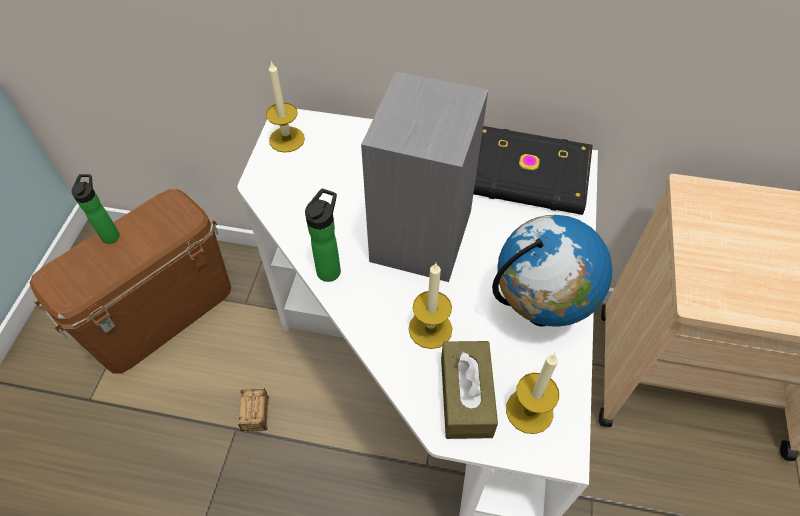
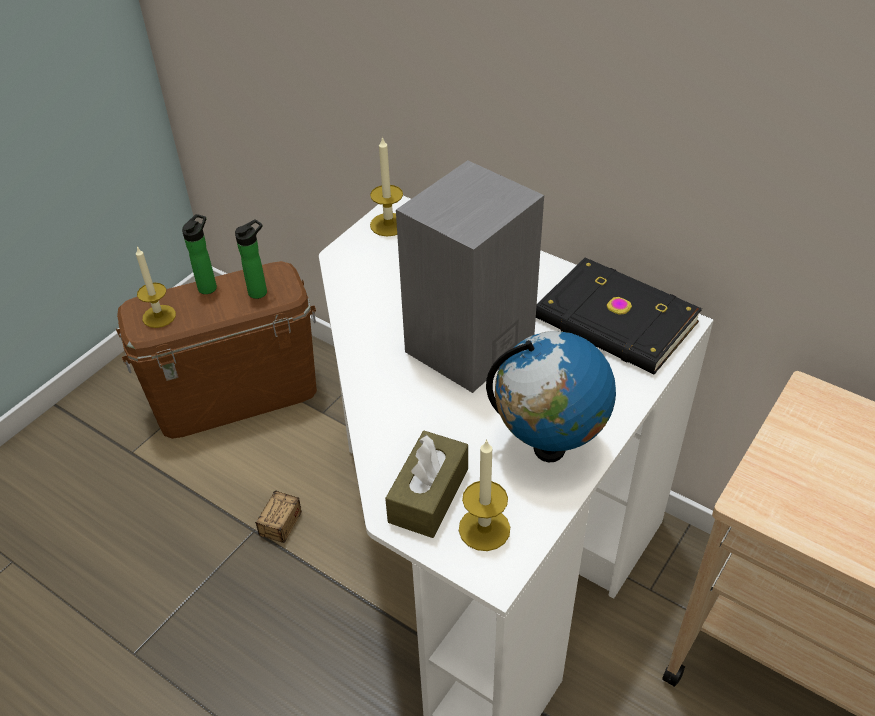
camera: 25 degrees right, 10 degrees down
bottle [305,189,341,282] -> bottle moved to [235,219,267,299]
candle [409,263,453,349] -> candle moved to [136,246,176,328]

